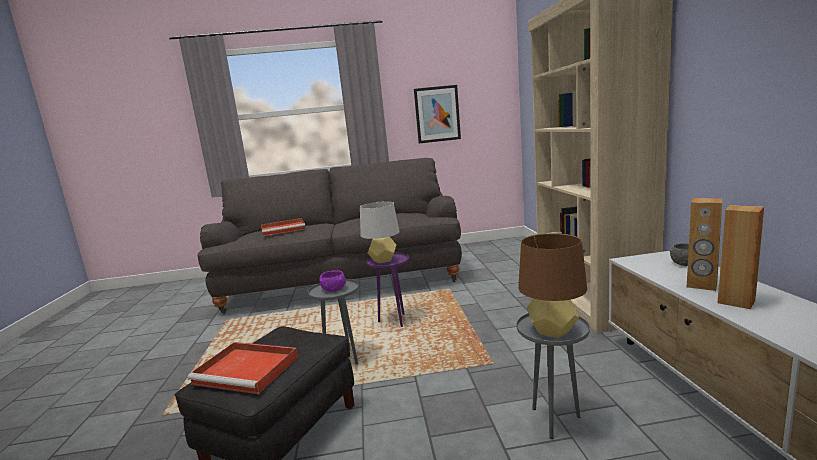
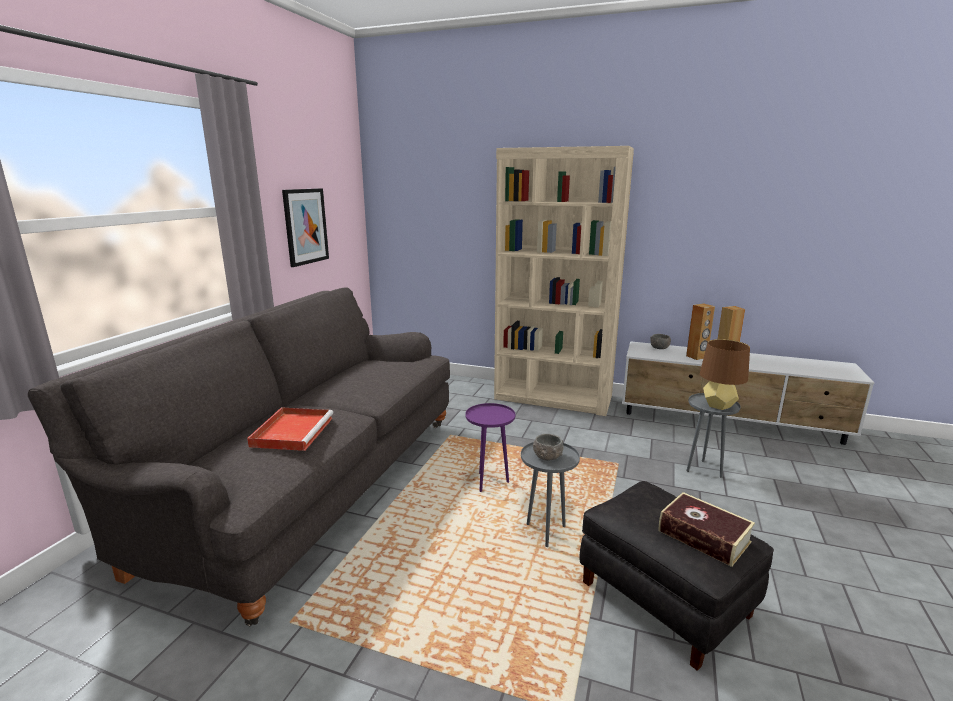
camera: 65 degrees left, 5 degrees up
red tray [188,342,298,394] -> book [658,492,755,567]
purple bowl [319,271,346,292] -> grey bowl [533,434,564,461]
grey table lamp [360,202,400,263] -> none

